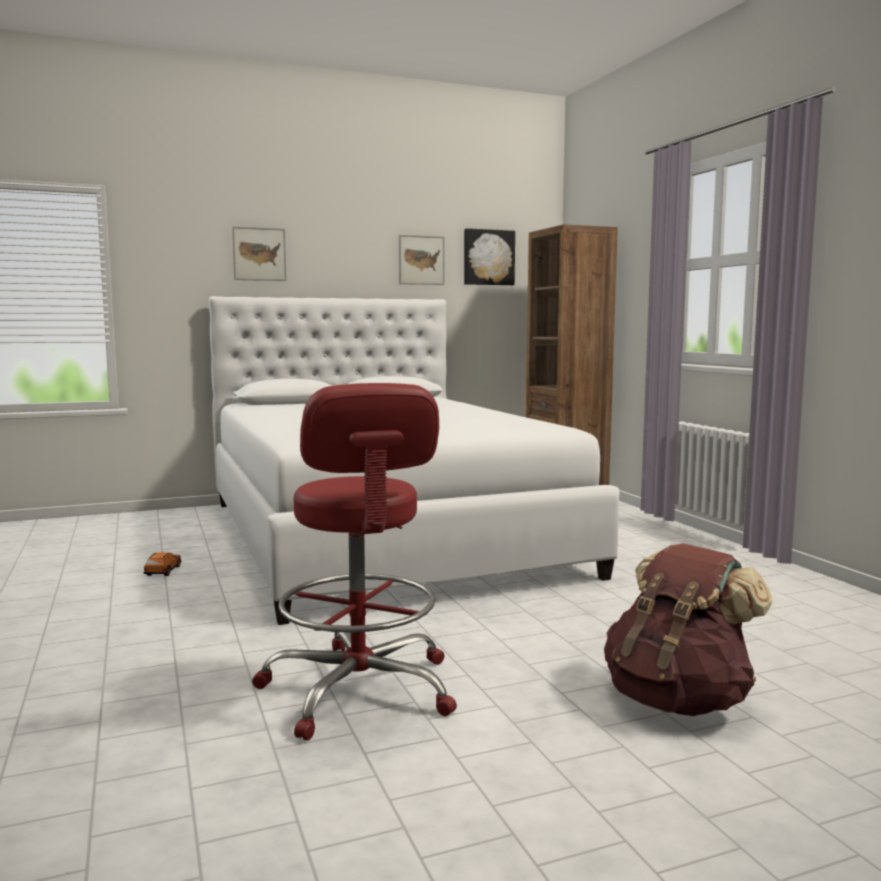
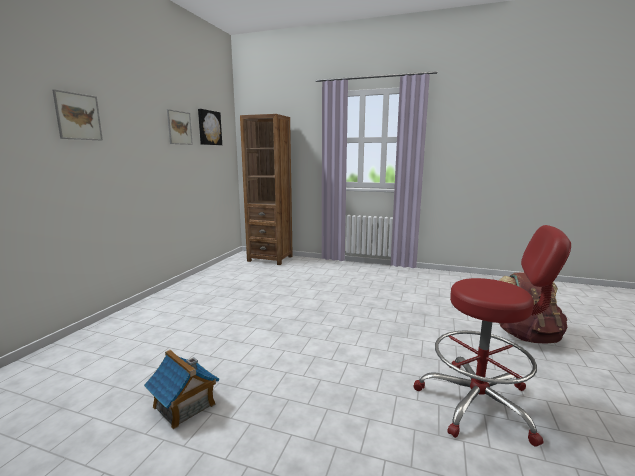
camera: 50 degrees left, 5 degrees up
orange toy car [143,552,182,576] -> toy house [144,350,219,429]
white bed [209,296,620,625] -> none

